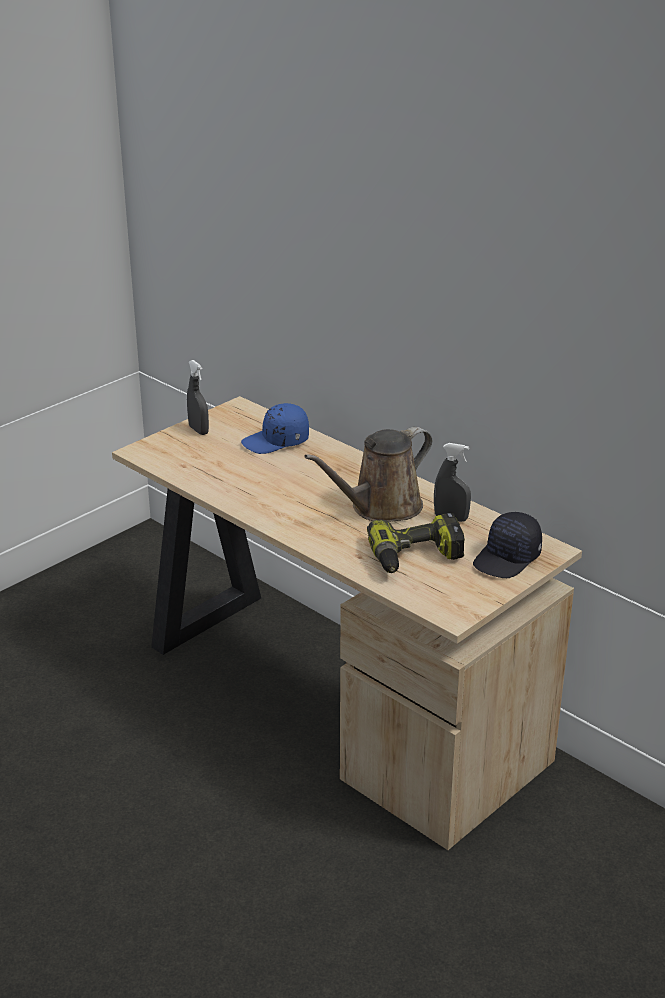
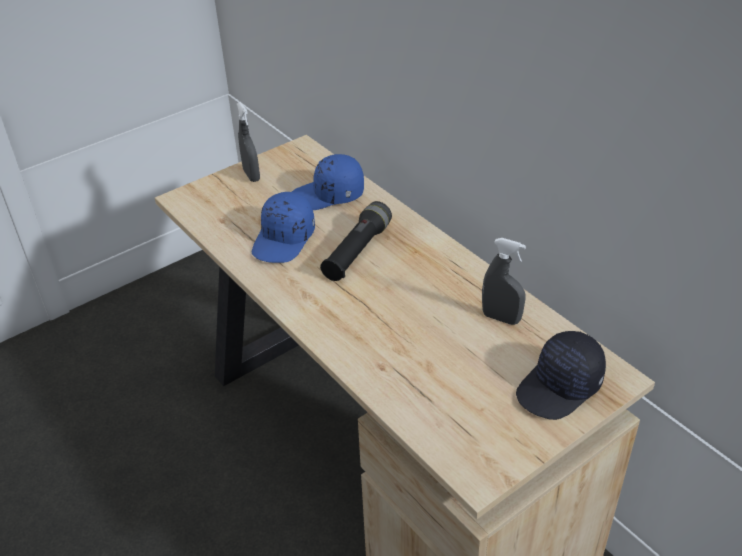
camera: 10 degrees right, 10 degrees up
brown watering can [304,427,432,522] -> none
power drill [367,513,465,573] -> none
none -> blue cap [252,192,315,263]
none -> black flashlight [320,201,392,281]

